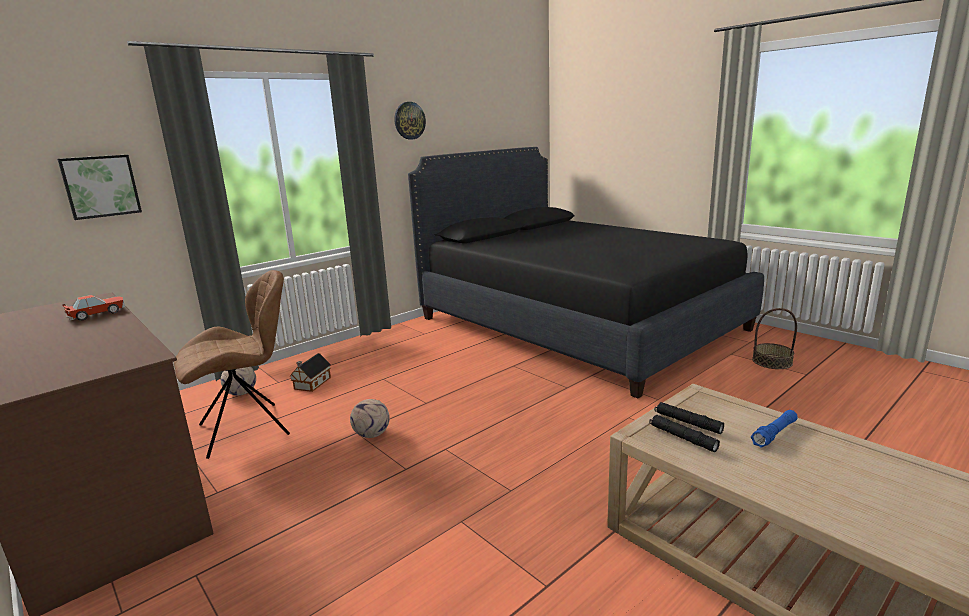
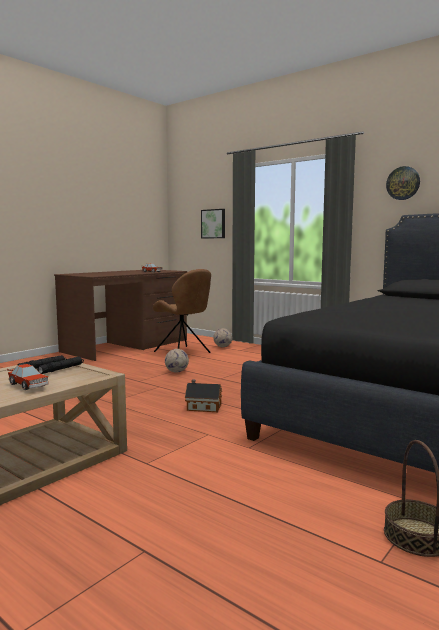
camera: 80 degrees right, 10 degrees down
toy house [289,353,331,392] -> toy house moved to [185,380,222,412]
blue flashlight [751,410,798,448] -> toy car [7,364,49,390]

